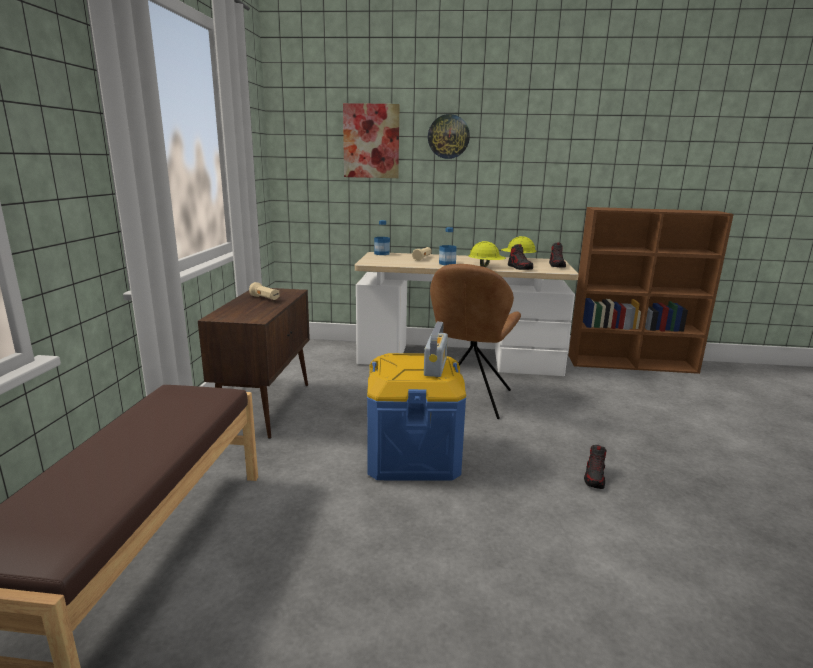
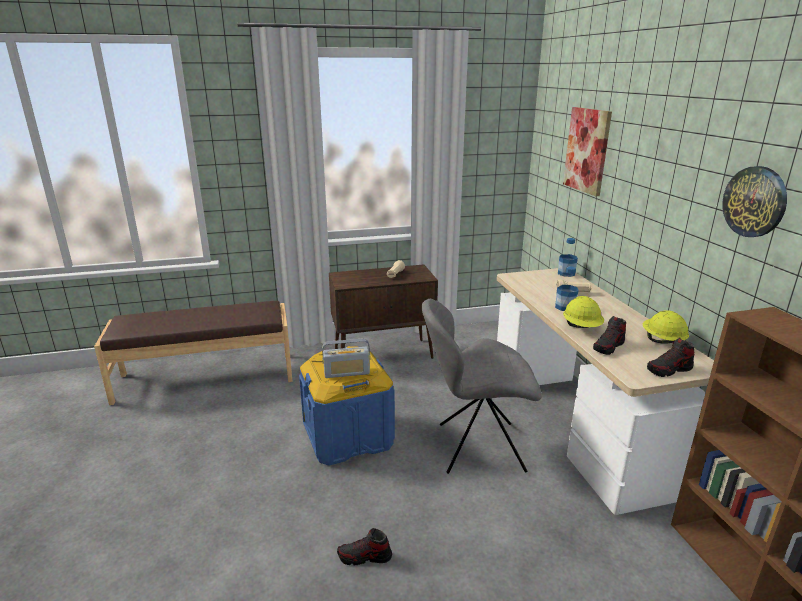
camera: 70 degrees right, 5 degrees up
wall clock [428,114,470,159] -> wall clock moved to [722,166,787,237]
brown chair [430,264,521,419] -> grey chair [422,299,542,474]

